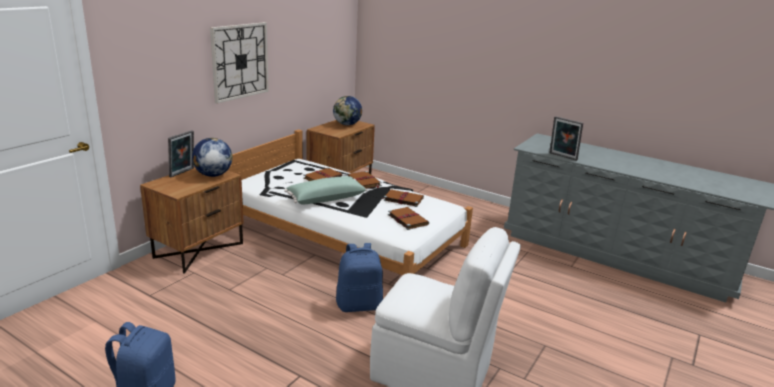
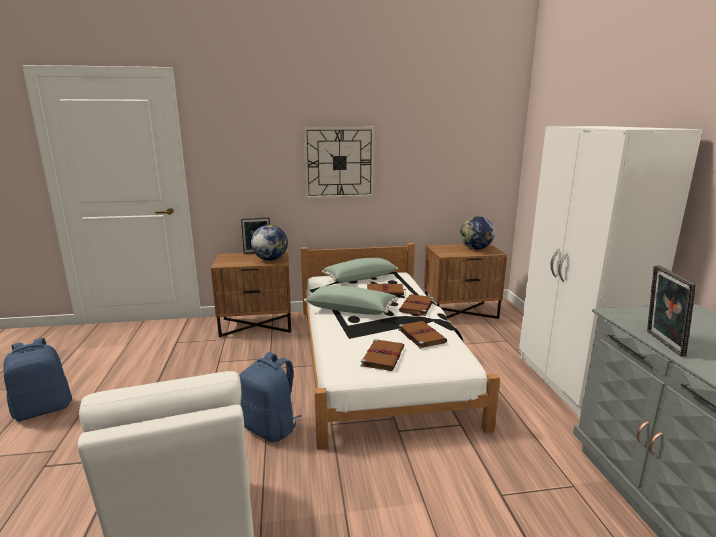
camera: 50 degrees right, 5 degrees down
none -> green pillow [322,258,398,283]
none -> white wardrobe [519,126,703,418]

